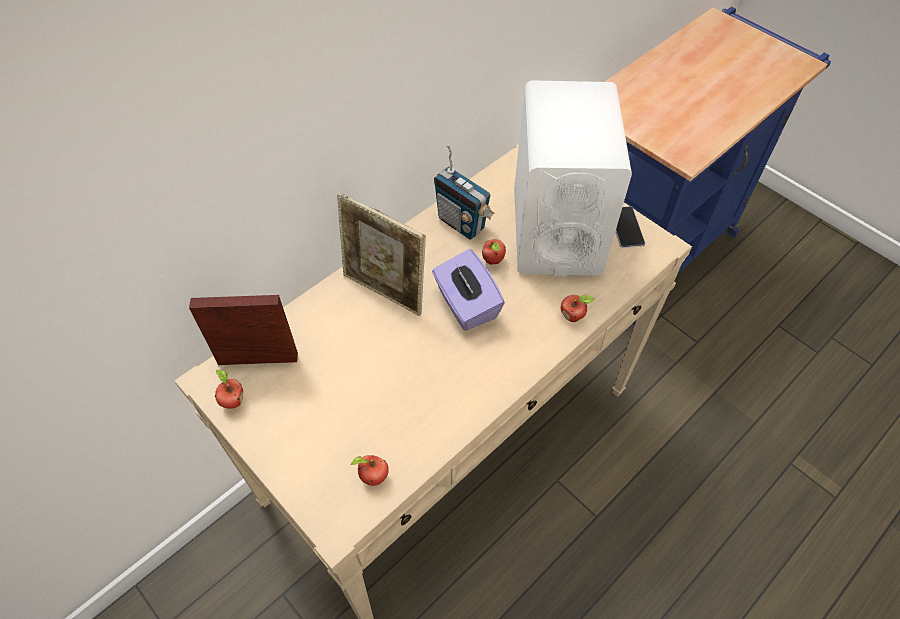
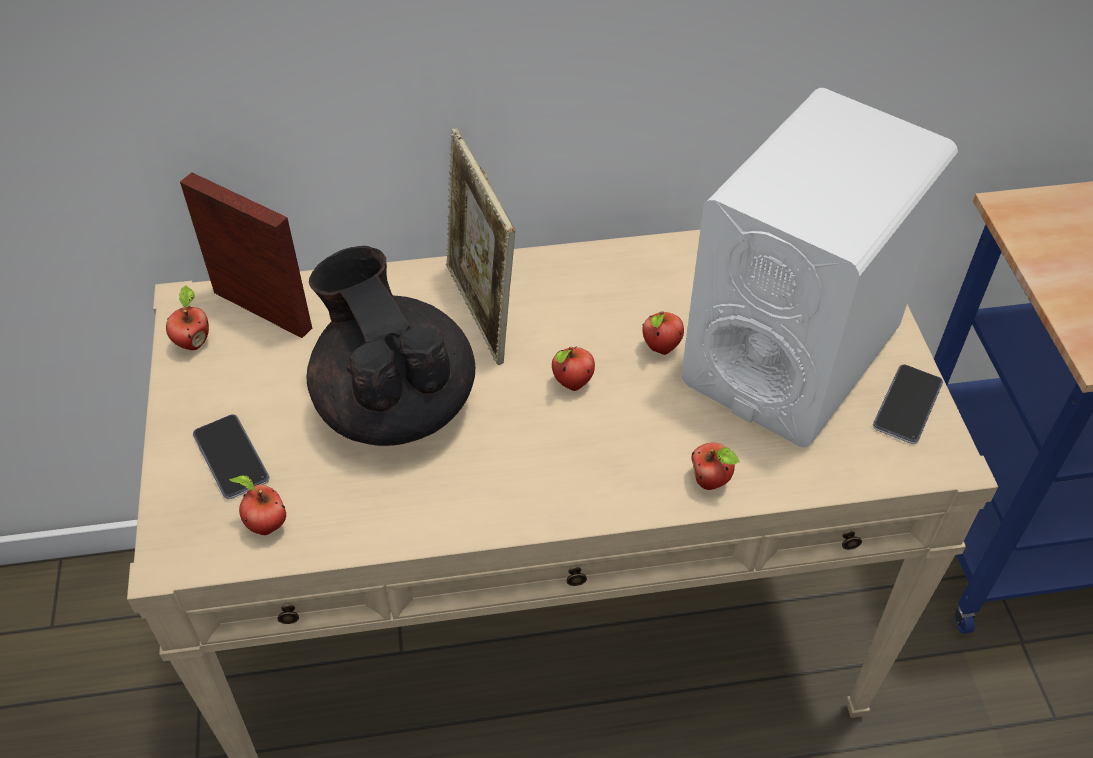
camera: 35 degrees right, 5 degrees down
purple tissue box [432,249,505,331] -> apple [552,346,595,391]
radio [434,145,494,240] -> none
none -> phone [193,414,270,499]
none -> black teapot [307,246,475,446]

